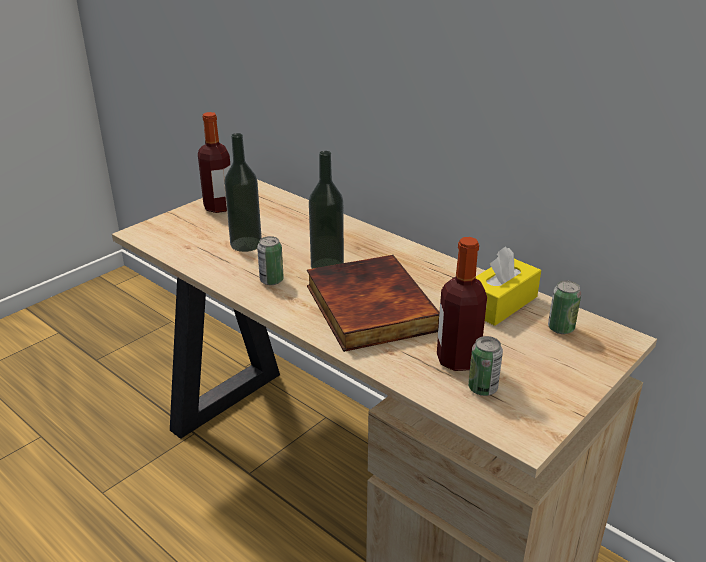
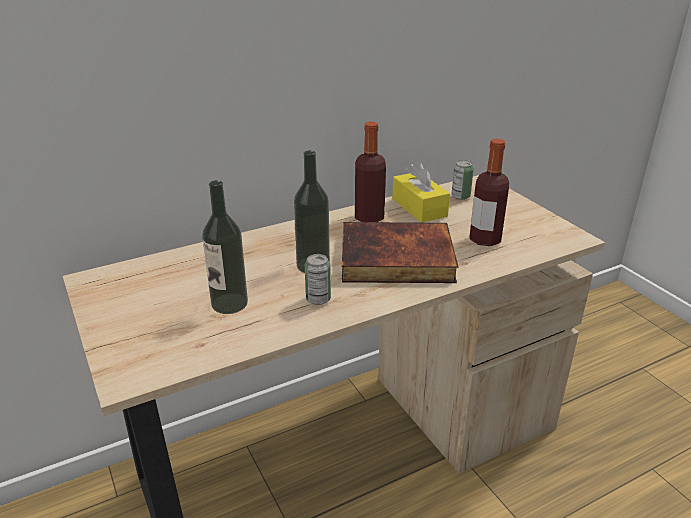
camera: 70 degrees left, 0 degrees up
bottle [198,112,231,213] -> bottle moved to [355,122,386,222]
can [468,336,503,396] -> none

